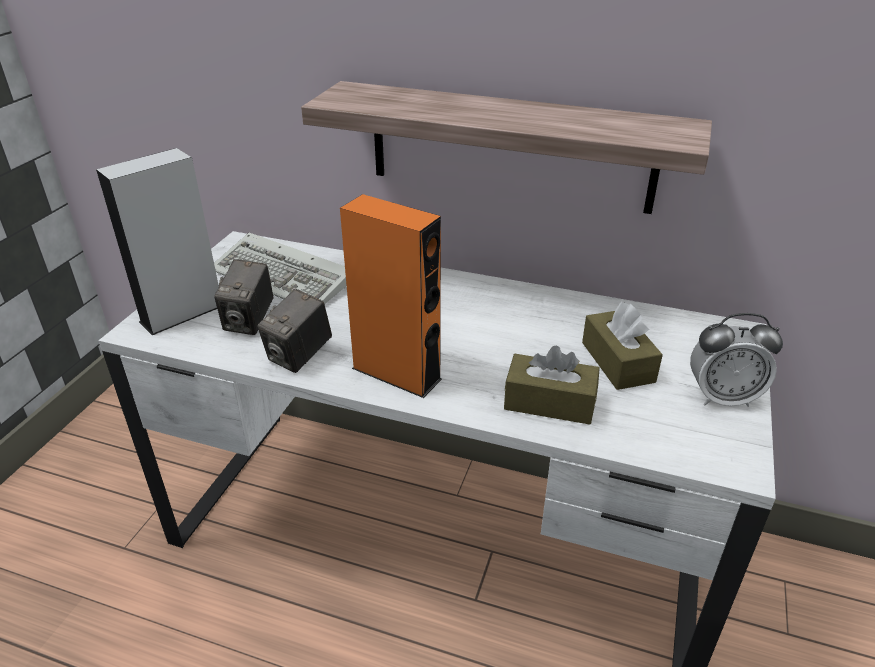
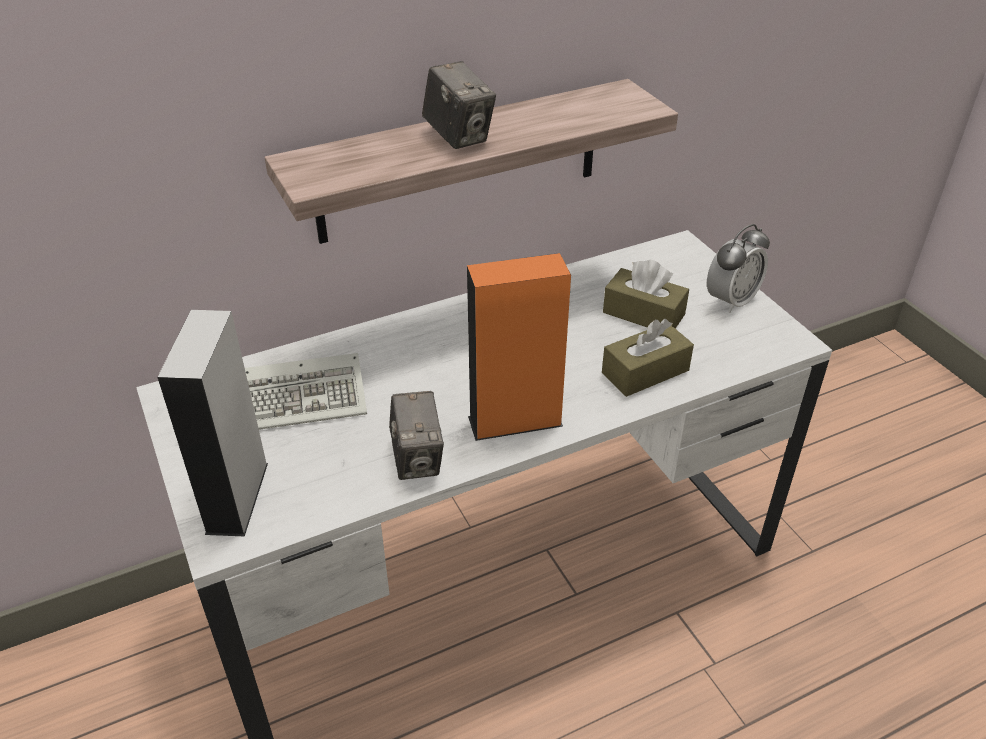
camera: 45 degrees left, 5 degrees up
camera [215,259,274,335] -> camera moved to [422,61,496,149]

